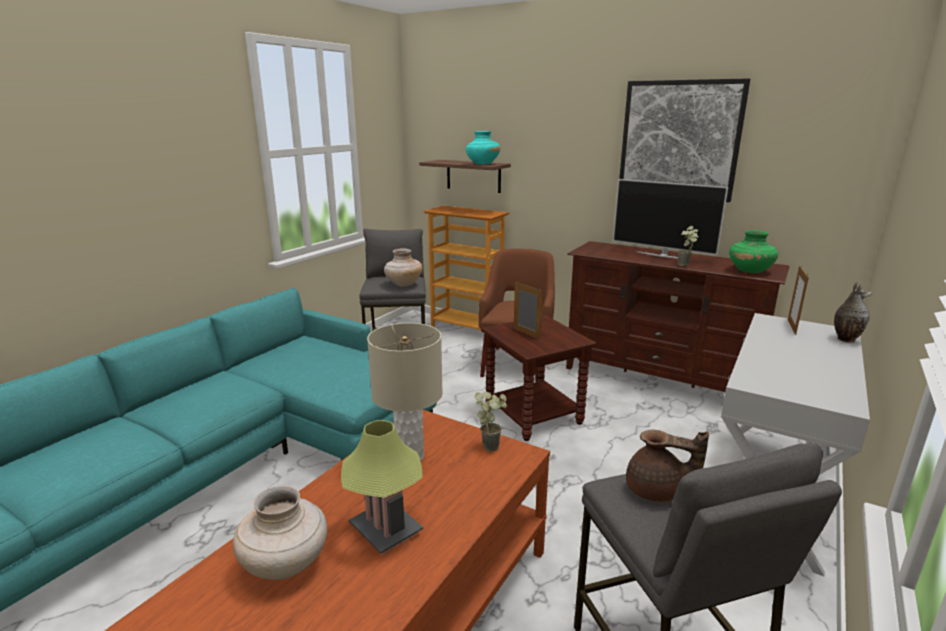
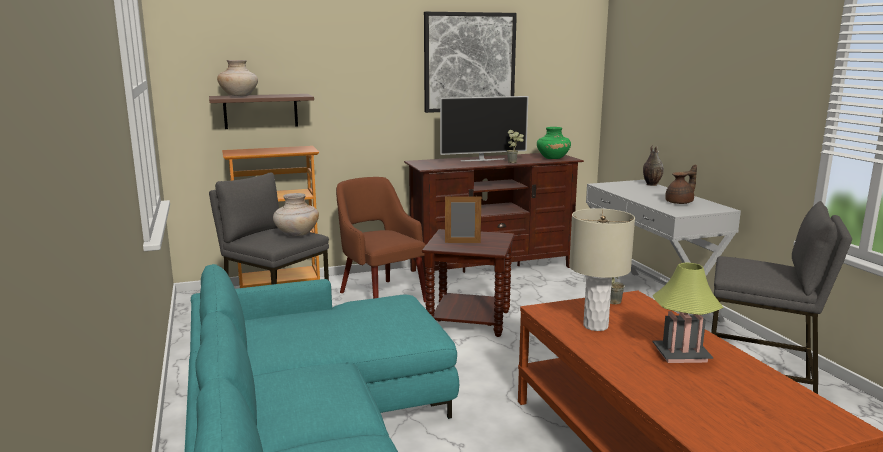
camera: 50 degrees left, 5 degrees down
beige vase [233,485,327,580] -> beige vase moved to [217,60,258,96]
turquoise vase [466,131,500,165] -> none
brown teapot [626,430,709,502] -> brown teapot moved to [665,164,697,204]
picture frame [788,265,809,335] -> none

